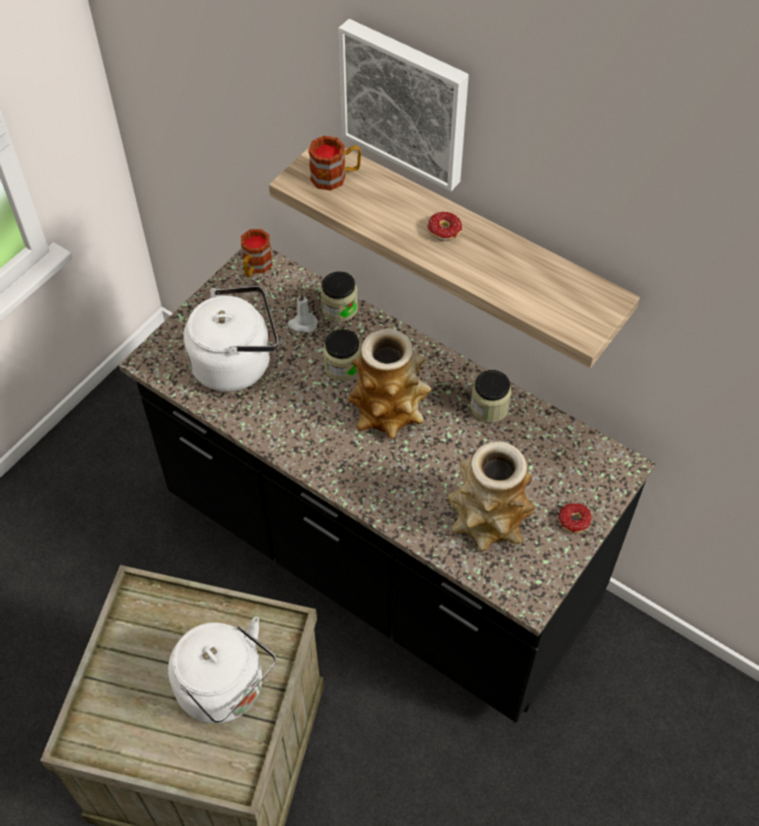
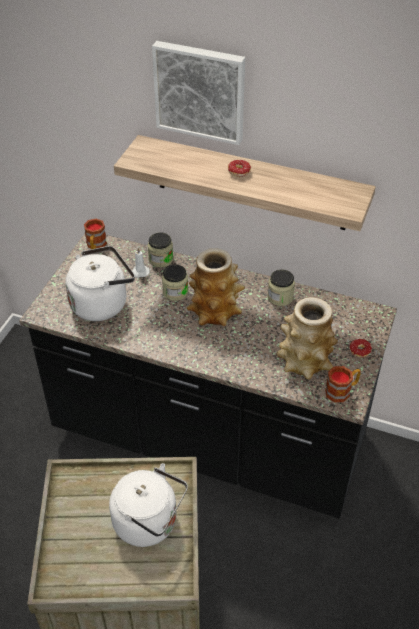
camera: 15 degrees left, 10 degrees down
mug [308,136,361,191] -> mug moved to [325,366,361,402]

